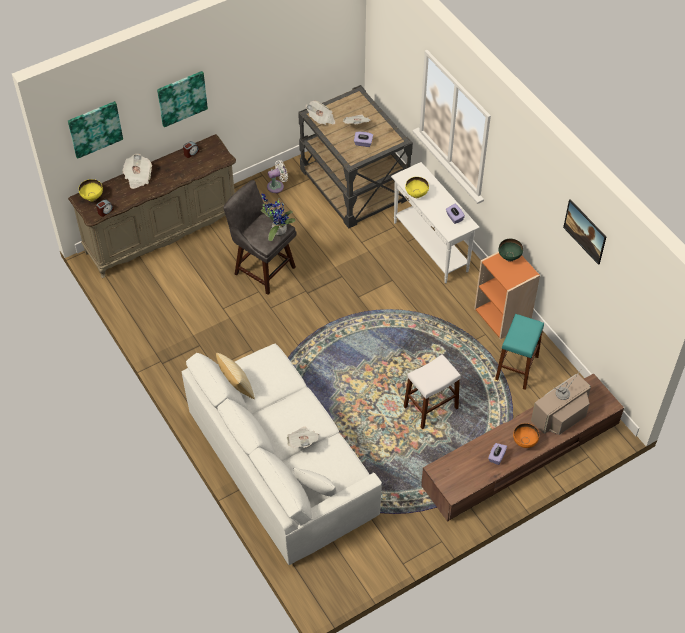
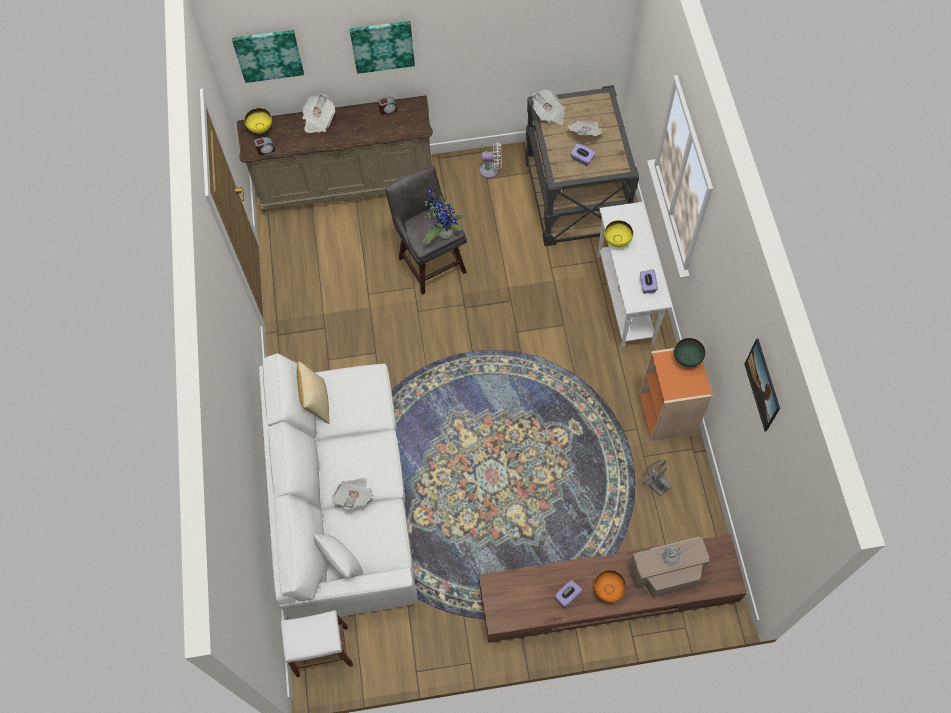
camera: 25 degrees right, 10 degrees up
white stool [403,354,461,429] -> white stool moved to [281,610,353,677]
turquoise stool [495,314,544,390] -> grey fan [643,460,672,496]

